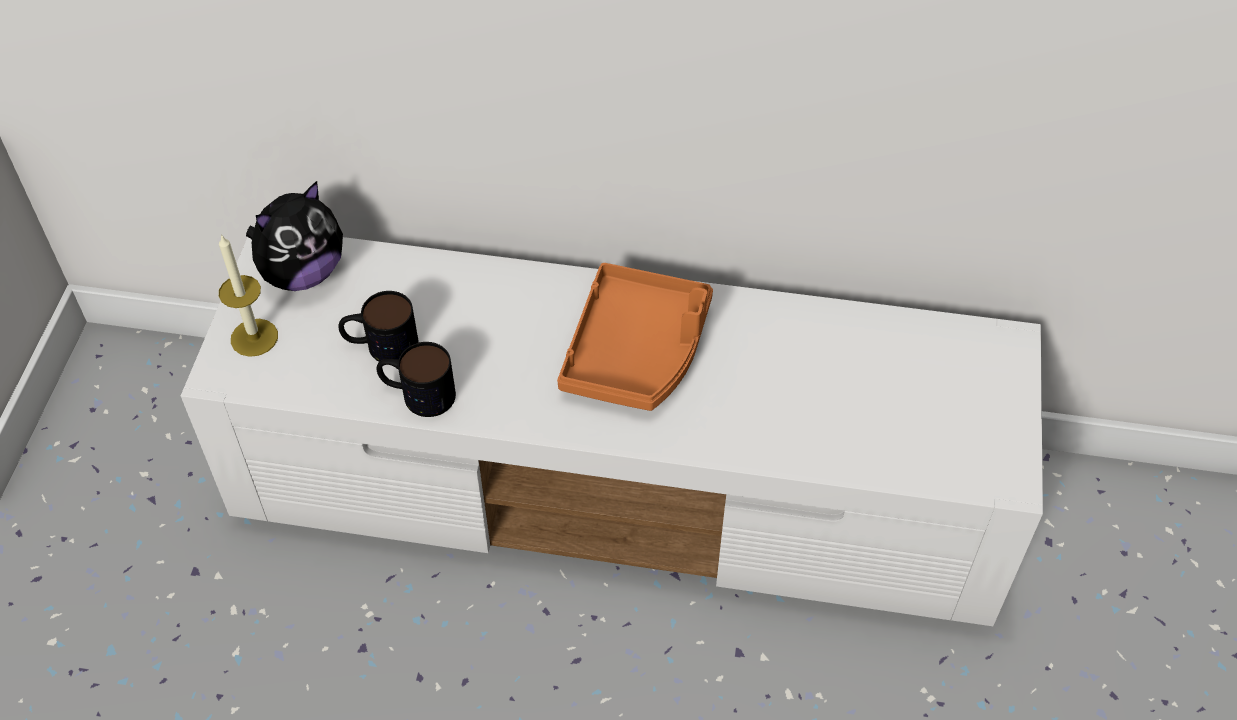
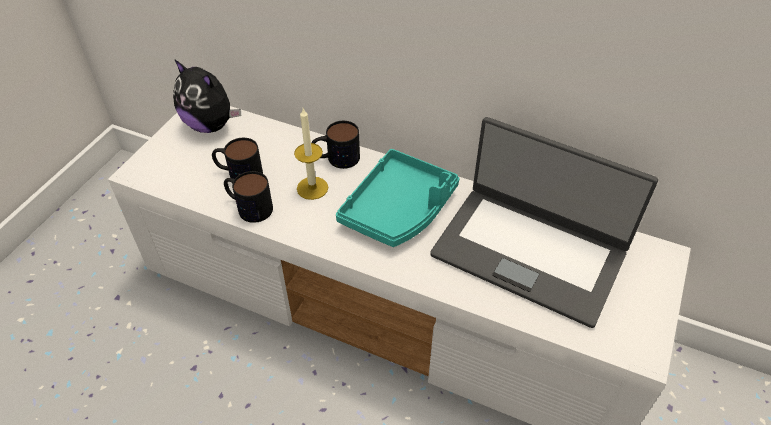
camera: 15 degrees right, 5 degrees down
candle [219,234,278,357] -> candle moved to [294,108,328,200]
plush toy [246,181,343,291] -> plush toy turned 60 degrees clockwise [173,59,241,133]
orange tray [557,263,713,411] -> turquoise tray [336,149,459,247]
none -> mug [311,121,360,169]
none -> laptop [430,117,658,328]

